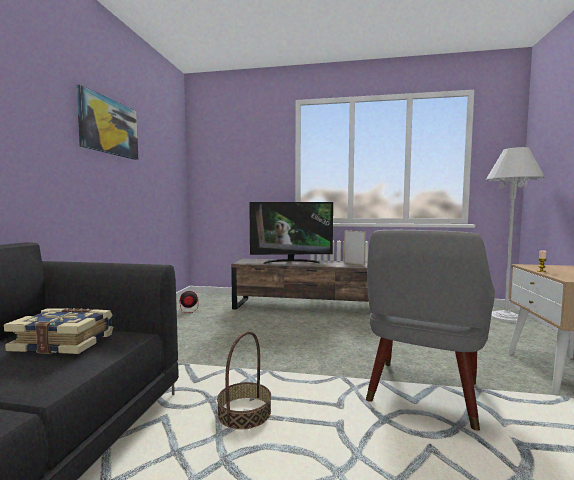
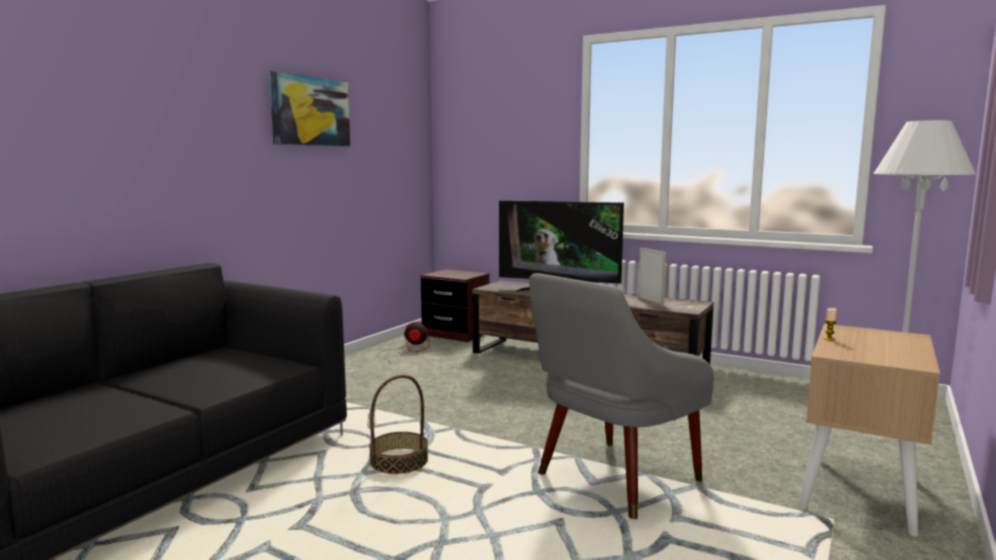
camera: 20 degrees right, 5 degrees up
book [4,308,113,354] -> none
none -> brown nightstand [421,269,489,342]

